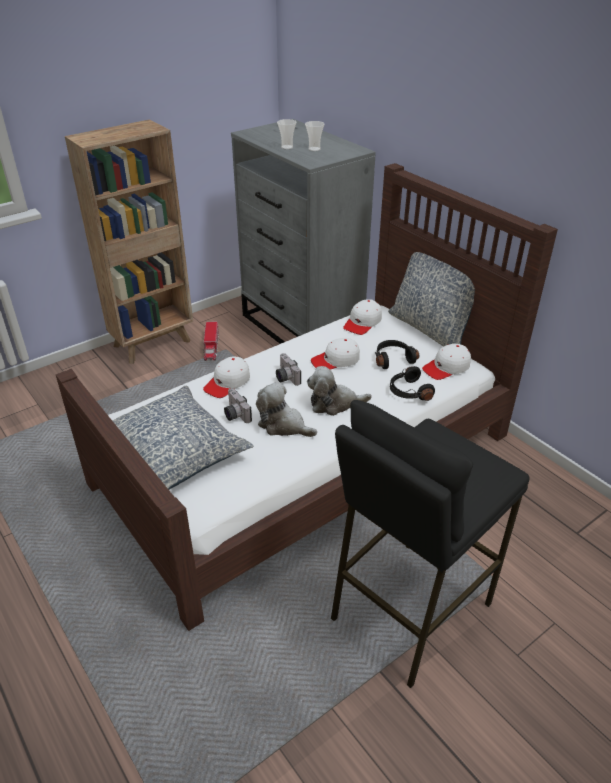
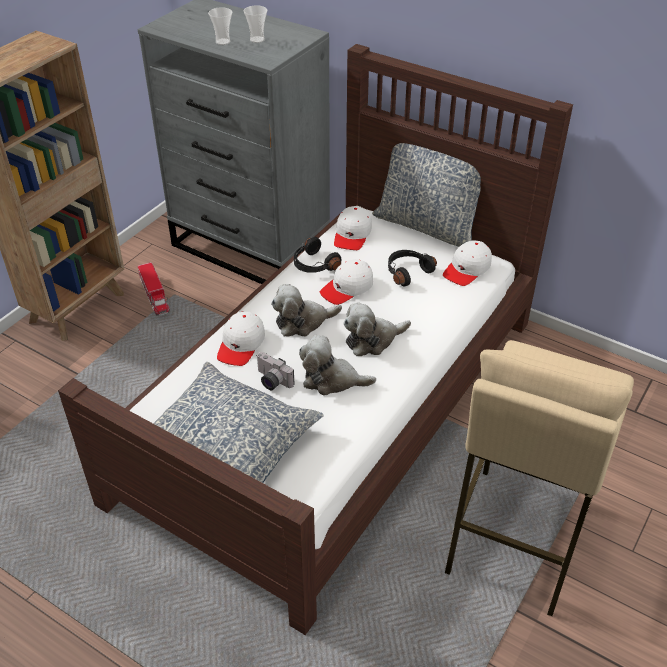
camera: 20 degrees left, 5 degrees up
camera [276,353,301,386] -> plush toy [271,284,342,337]
black stool [331,400,529,688] -> beige stool [445,340,634,616]
black headphones [390,366,435,401] -> black headphones moved to [294,237,341,273]

